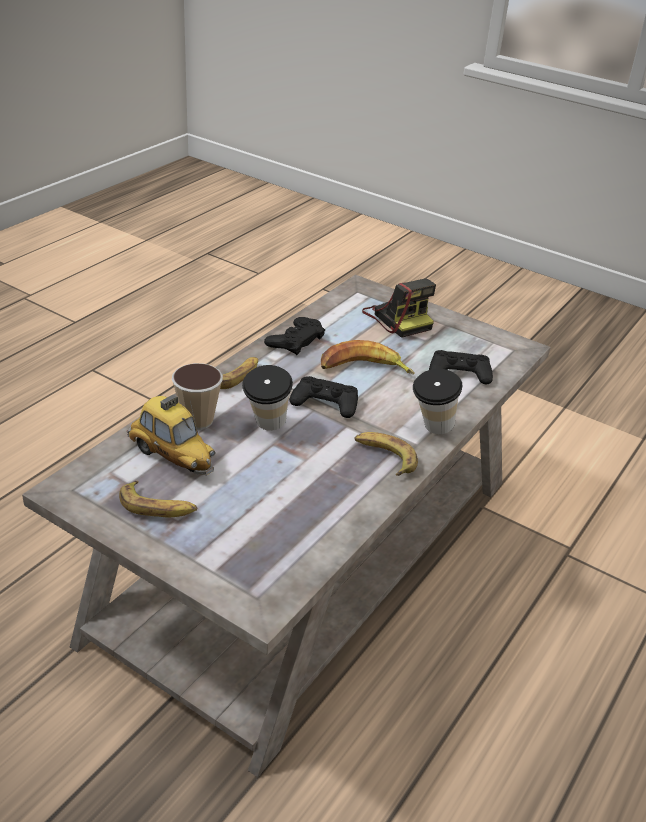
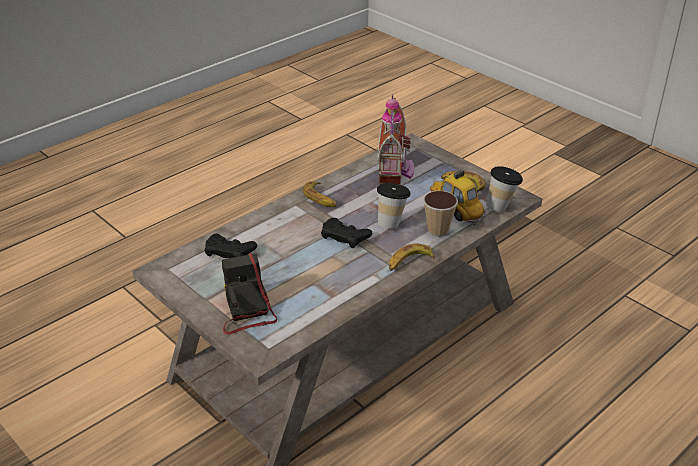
camera: 165 degrees left, 0 degrees up
black game controller [264,317,325,355] -> none
banana [321,340,415,375] -> none
cup [413,369,462,434] -> cup moved to [486,166,523,212]
none -> toy house [377,94,414,184]

